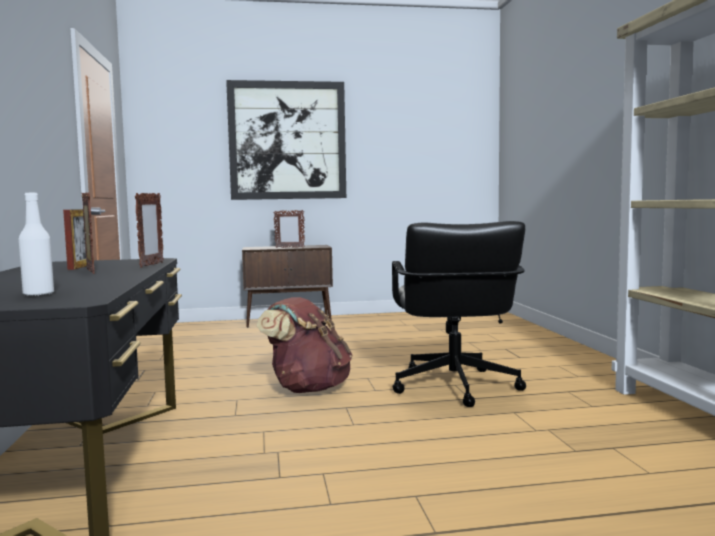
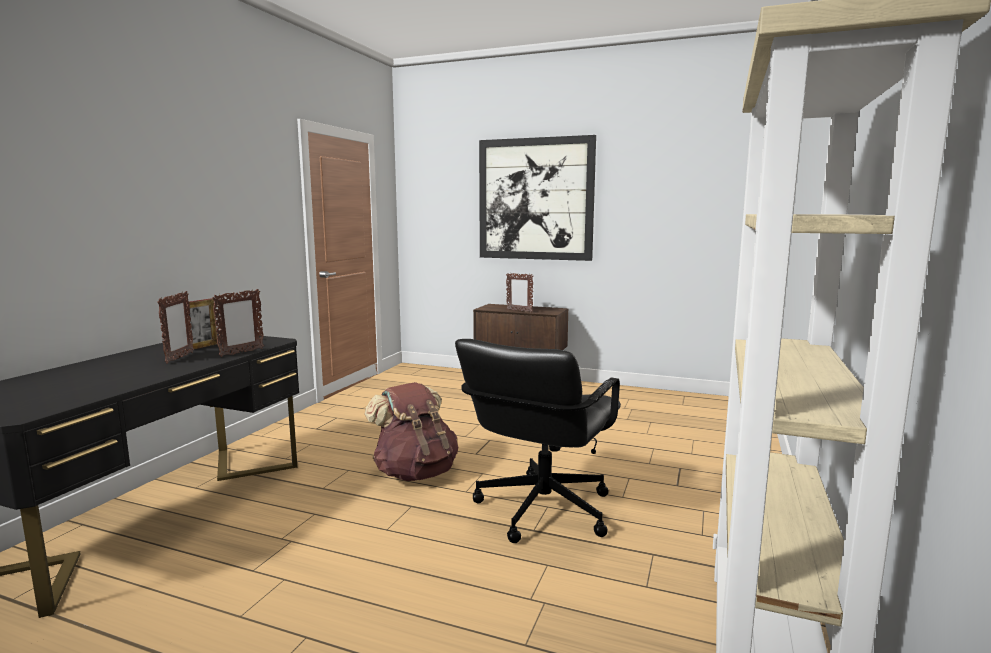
camera: 30 degrees right, 5 degrees up
white bottle [18,193,54,296] -> none

